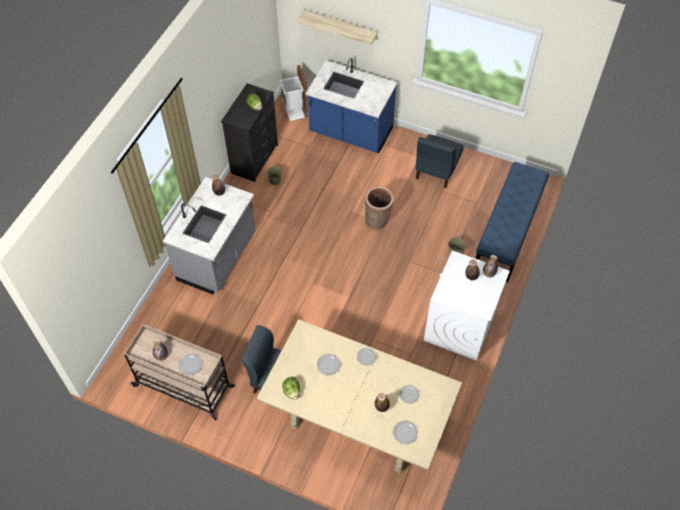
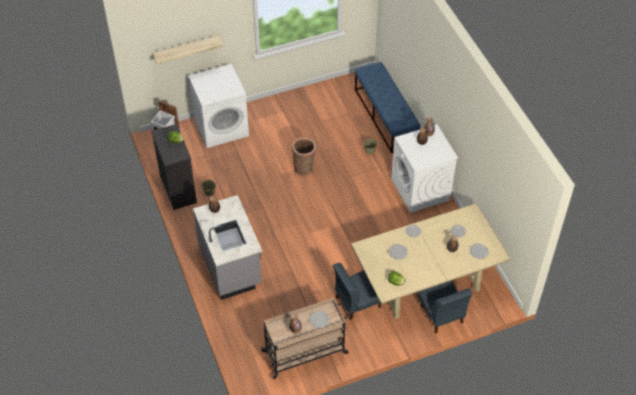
camera: 45 degrees left, 5 degrees down
blue counter [306,58,397,153] -> white washing machine [188,64,249,148]
blue chair [416,134,464,188] -> blue chair moved to [418,281,472,334]

